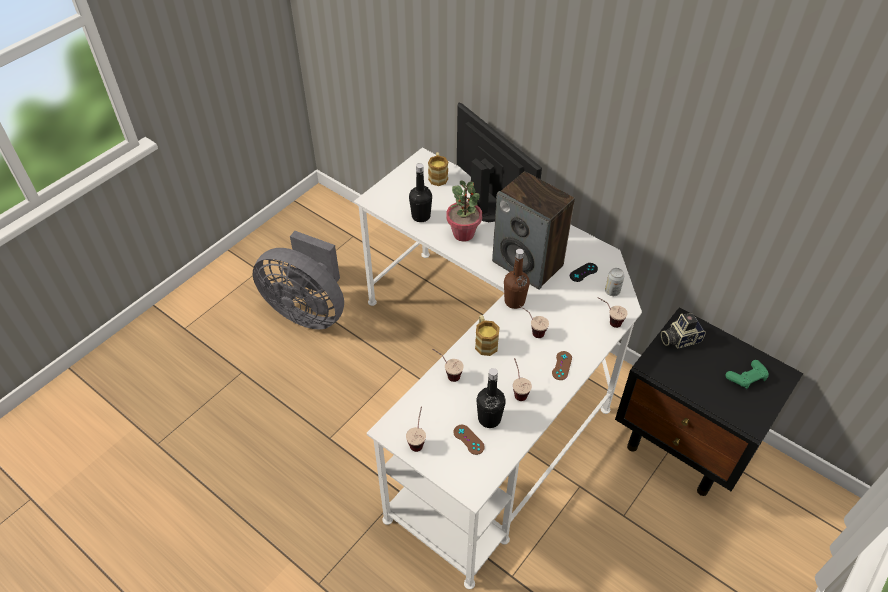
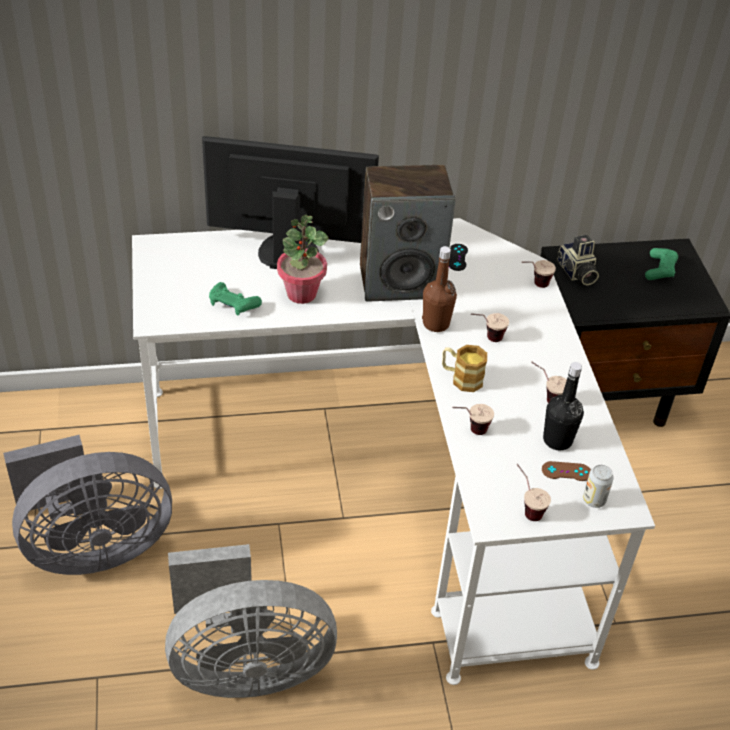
camera: 50 degrees left, 5 degrees down
black bottle [409,163,432,222] -> green game controller [209,282,262,316]
mug [428,152,448,186] -> none
brown game controller [552,351,572,380] -> none
can [605,268,624,296] -> can moved to [583,465,614,508]
camera [661,313,706,349] -> camera turned 45 degrees counterclockwise [557,235,599,286]
none -> grey fan [165,544,337,698]

